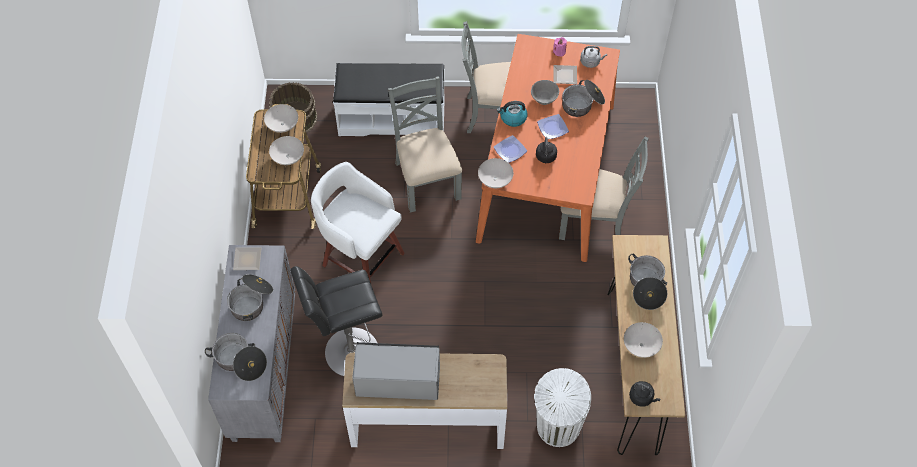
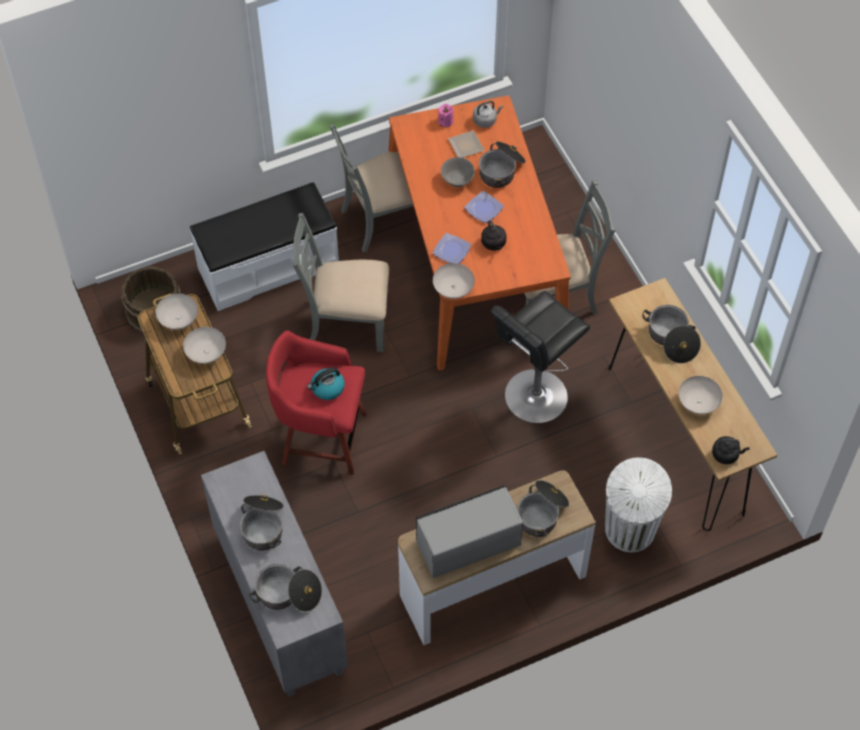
camera: 25 degrees left, 0 degrees up
plate [233,247,261,270] -> none
black stool [290,266,382,376] -> black stool moved to [490,291,590,423]
white stool [311,162,405,283] -> red stool [266,330,367,475]
grey chair [388,76,462,213] -> grey chair turned 45 degrees counterclockwise [293,213,389,352]
kettle [497,101,528,127] -> kettle moved to [307,367,345,400]
none -> cooking pot [517,480,569,537]

